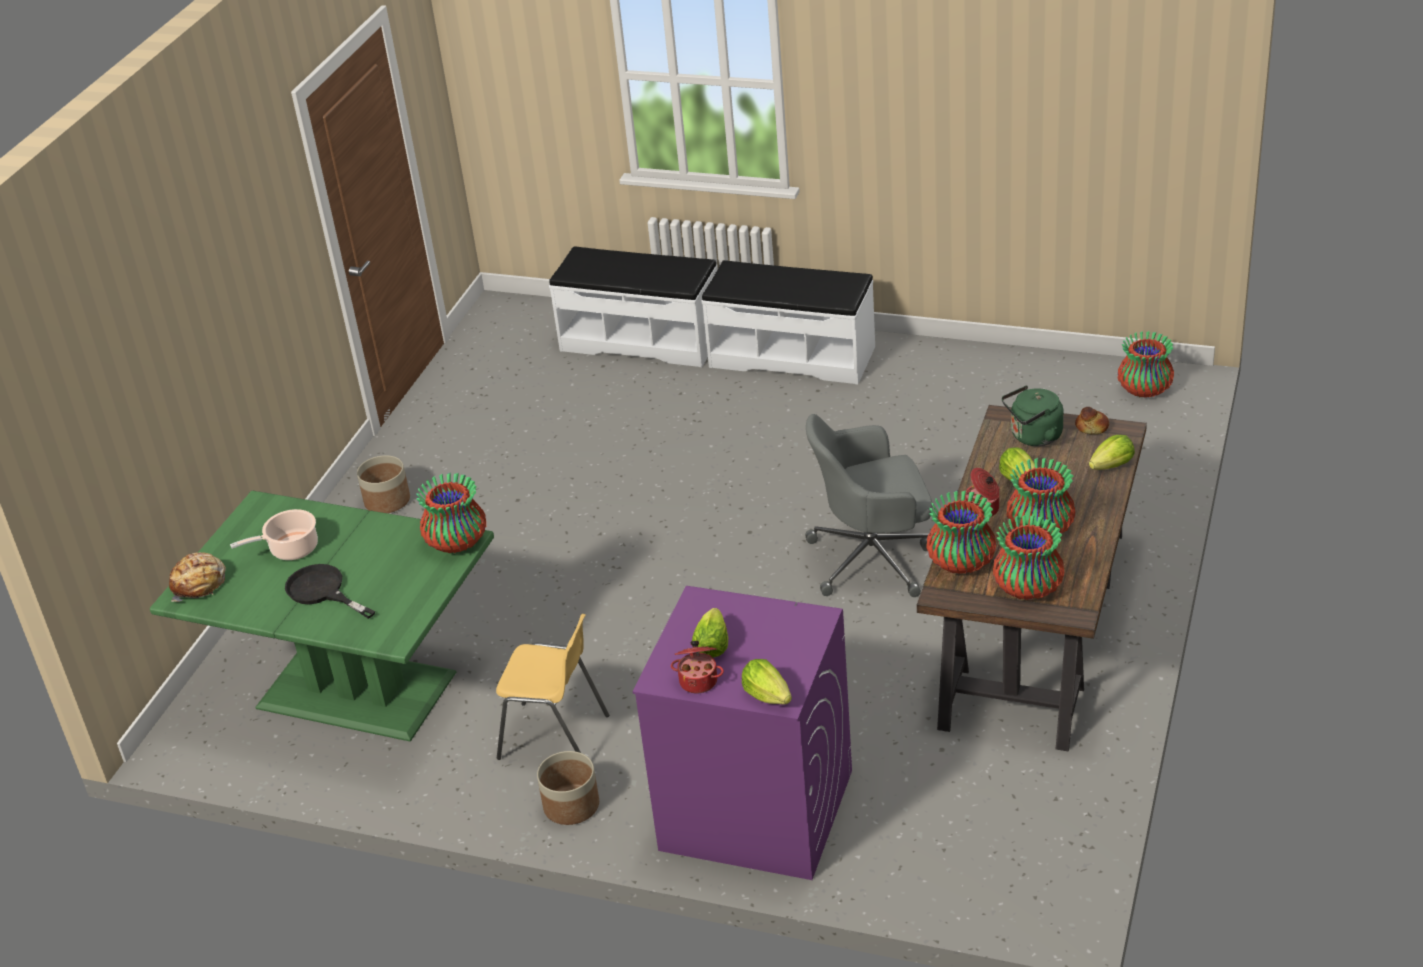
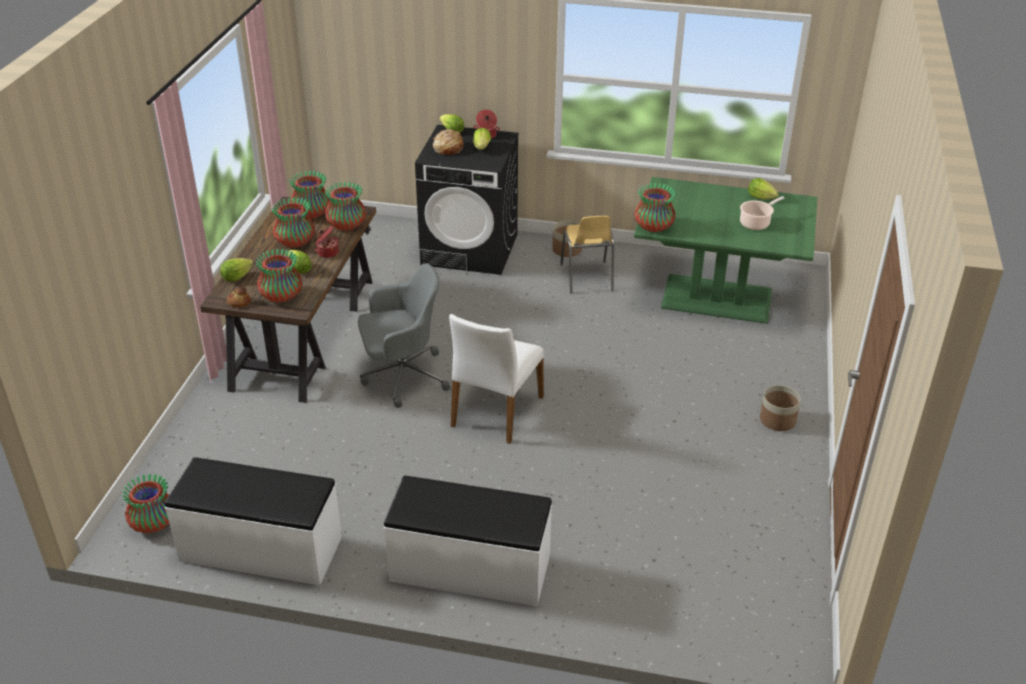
camera: 170 degrees right, 0 degrees up
bread [169,552,226,602] -> bread moved to [433,129,464,155]
black frying pan [285,564,375,619] -> none
yellow chair [496,614,609,760] -> yellow chair turned 105 degrees counterclockwise [560,216,614,293]
white bench [549,246,717,367] -> white bench moved to [165,457,342,585]
purple washing machine [633,586,852,880] -> black washing machine [415,125,519,275]
green kettle [1002,385,1064,446] -> vase [256,249,303,303]
none -> white chair [449,314,544,444]
none -> lettuce [748,178,779,199]

